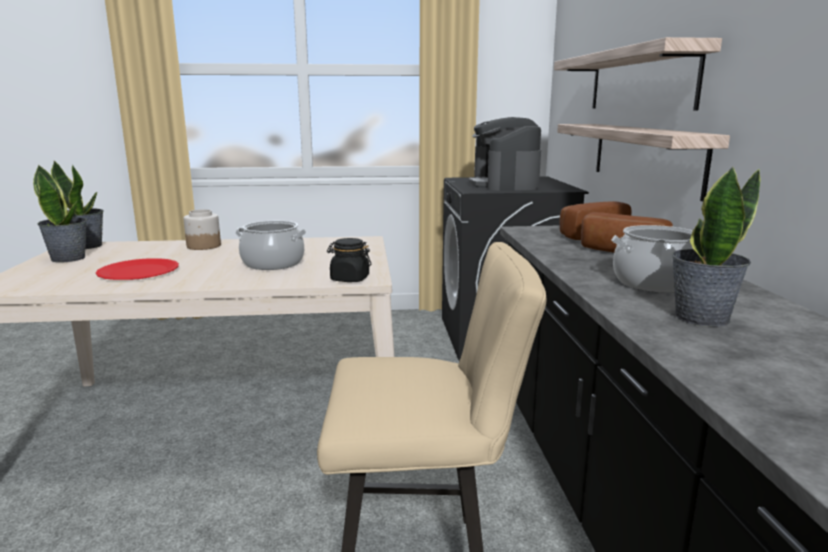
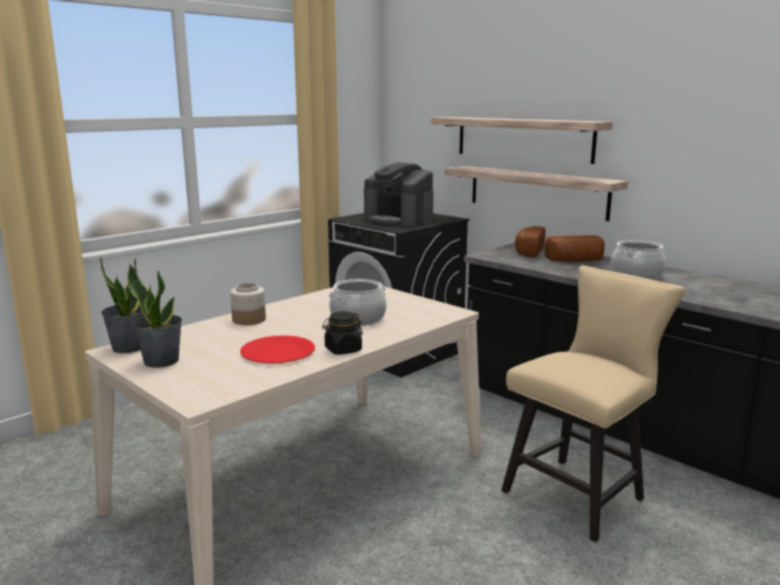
camera: 40 degrees left, 0 degrees up
black jar [327,238,371,282] -> black jar moved to [322,312,363,355]
potted plant [672,166,761,327] -> none

